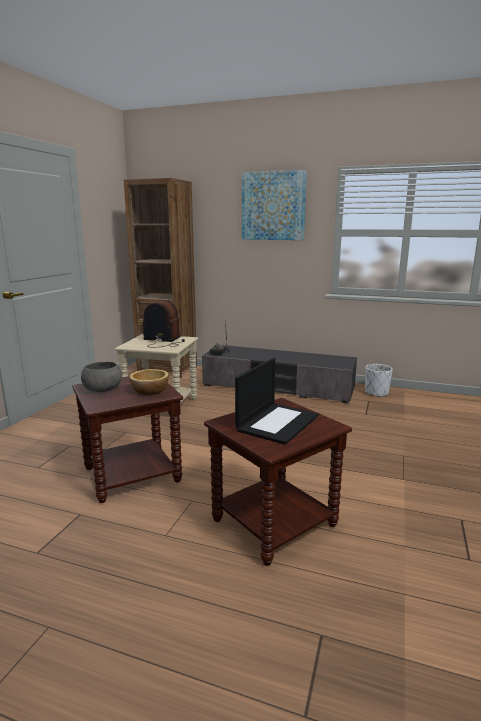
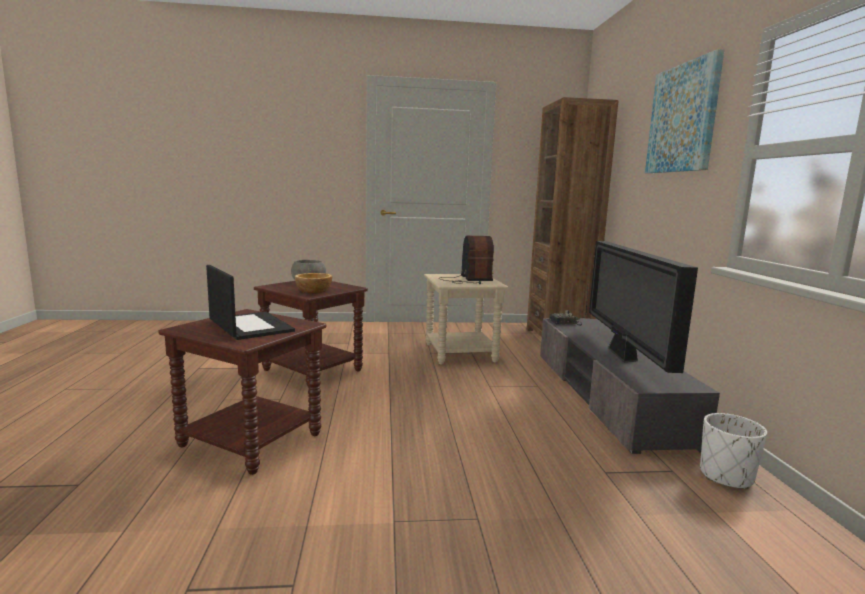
camera: 65 degrees right, 5 degrees down
laptop [235,358,319,445] -> laptop turned 135 degrees counterclockwise [206,265,295,340]
none -> television [589,241,698,373]

